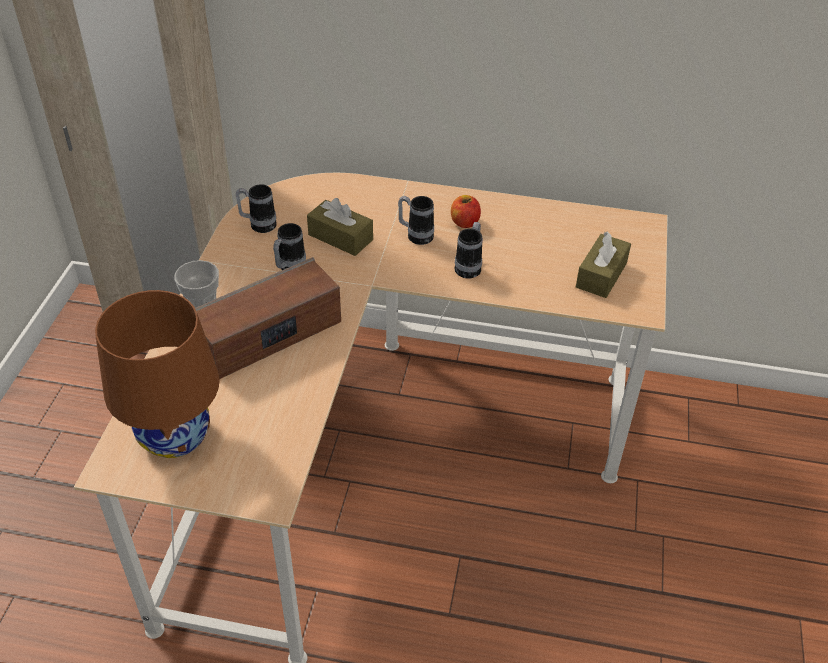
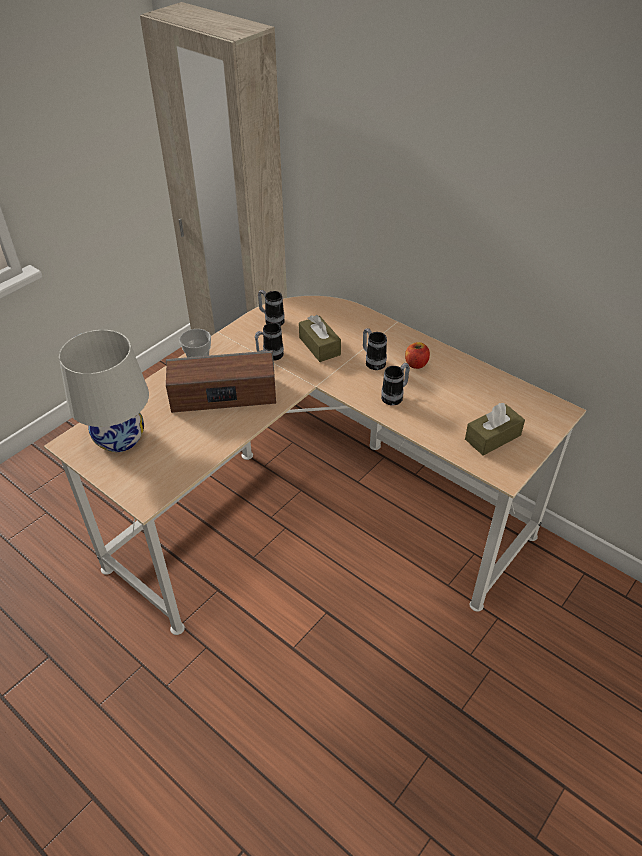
camera: 30 degrees right, 0 degrees up
brown table lamp [95,290,220,458] -> white table lamp [59,330,149,452]

